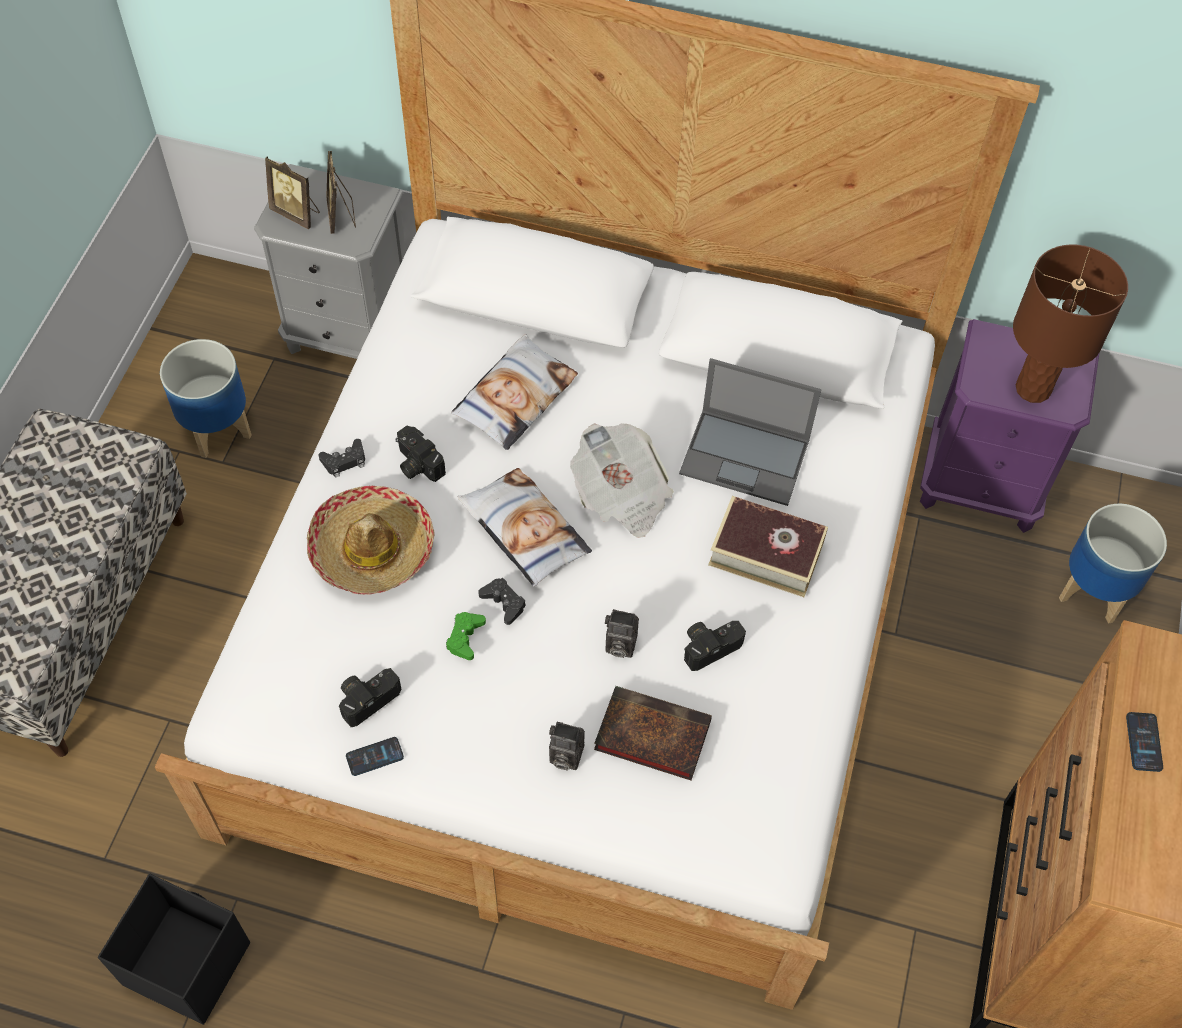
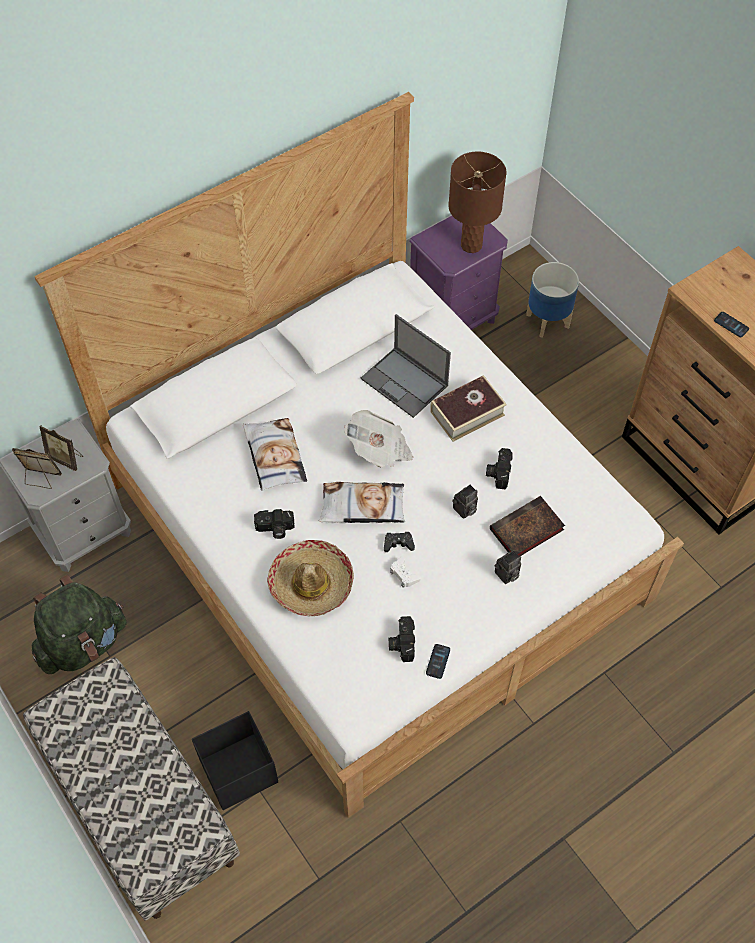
camera: 50 degrees left, 0 degrees up
black storage box [98,874,250,1025] -> black storage box moved to [192,711,278,810]
planter [160,339,251,458] -> green backpack [32,575,127,674]
picture frame [265,156,320,229] -> picture frame turned 150 degrees counterclockwise [12,448,62,489]
black game controller [319,439,365,478] -> none
green game controller [446,612,486,660] -> white game controller [390,556,421,587]
laptop [679,358,822,506] -> laptop turned 75 degrees clockwise [361,314,451,418]

